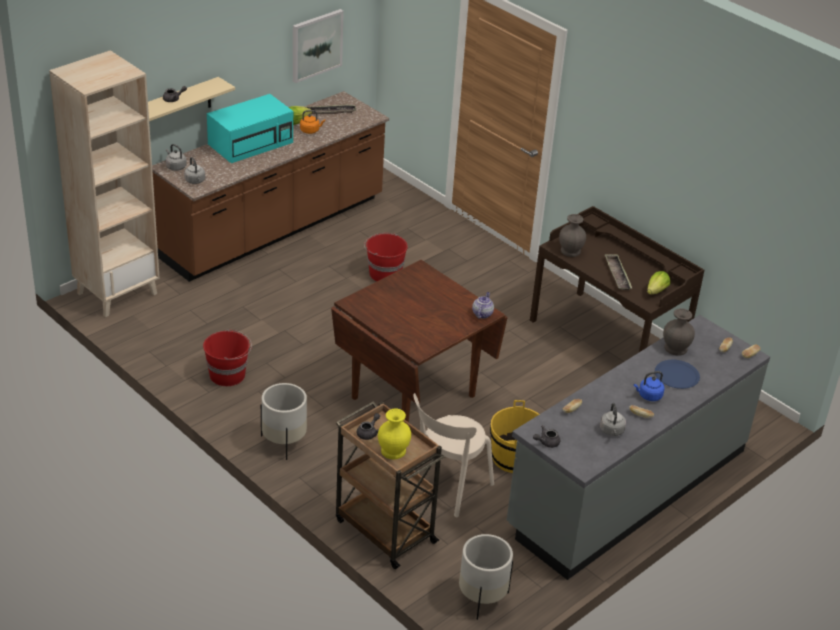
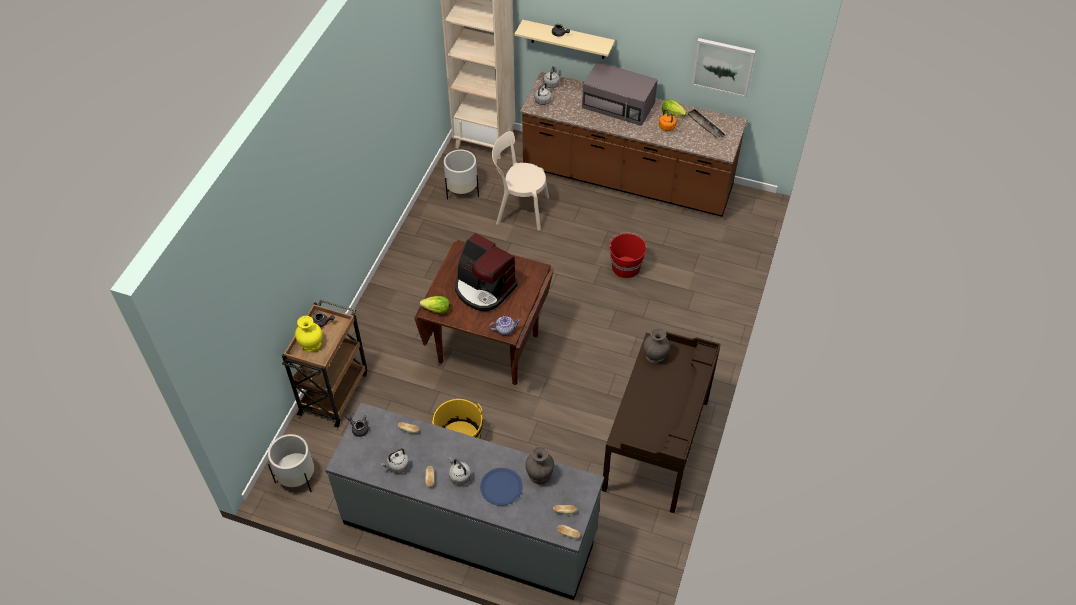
camera: 65 degrees right, 15 degrees up
red bucket [203,329,252,386] -> none
turquoise microwave [207,94,293,163] -> grey microwave [582,62,658,126]
white planter [261,383,307,460] -> white planter moved to [444,150,479,200]
beige chair [413,393,494,518] -> beige chair moved to [492,131,549,230]
tray [605,254,632,290] -> none
blue kettle [634,371,665,401] -> grey kettle [449,457,472,485]
lettuce [647,271,670,295] -> lettuce moved to [420,296,450,314]
none -> coffee machine [455,233,518,311]

